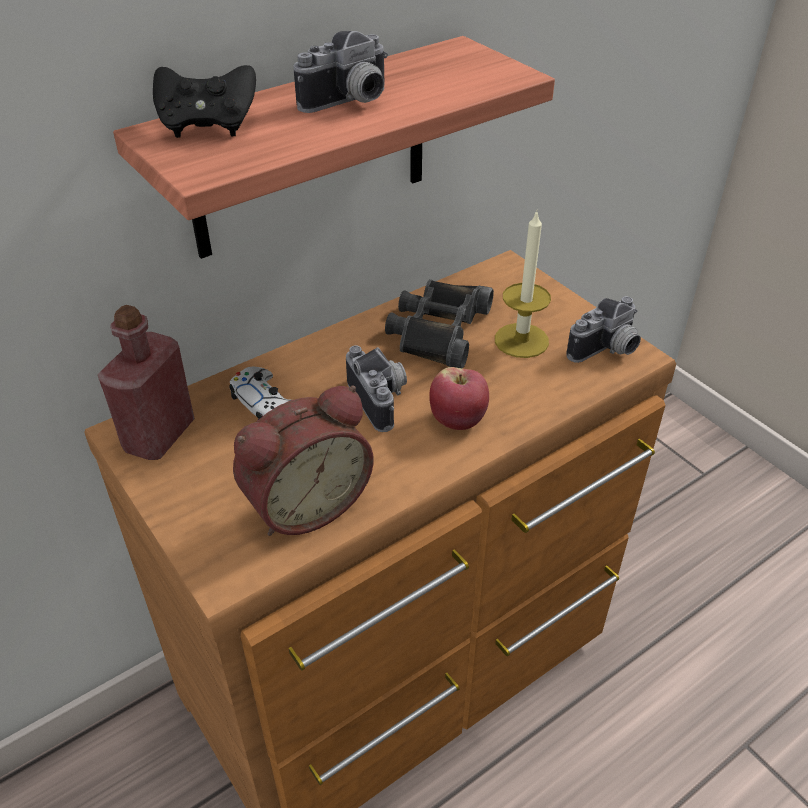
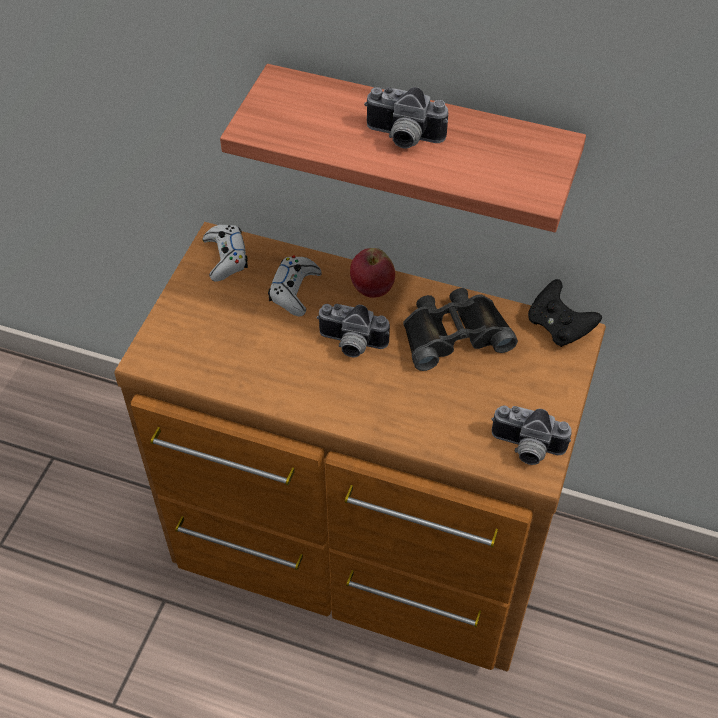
camera: 55 degrees right, 10 degrees up
red bottle [98,305,195,460] -> white game controller [203,225,248,281]
black game controller [153,65,256,138] -> black game controller moved to [528,279,602,347]
alarm clock [233,386,374,536] -> none
camera [346,345,407,432] -> camera turned 75 degrees clockwise [316,304,390,358]
apple [429,367,489,430] -> apple moved to [350,248,395,298]
candle [495,211,551,358] -> none

